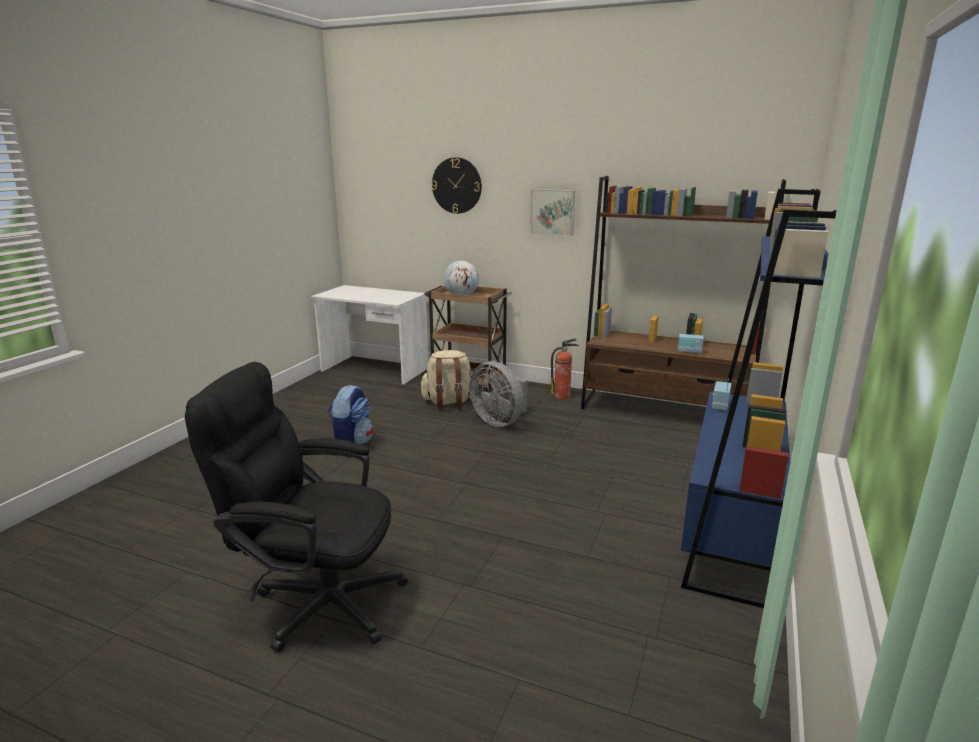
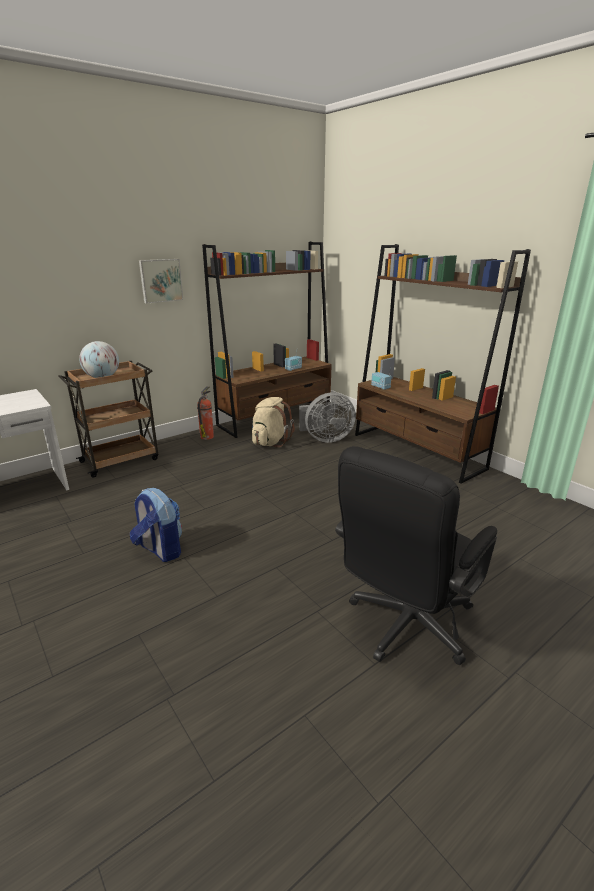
camera: 60 degrees left, 5 degrees up
beige backpack [419,350,473,408] -> beige backpack moved to [252,397,295,447]
wall clock [431,157,482,214] -> none
grey fan [469,361,527,427] -> grey fan moved to [299,393,356,443]
blue bookcase [681,189,837,608] -> brown bookcase [355,244,531,483]

